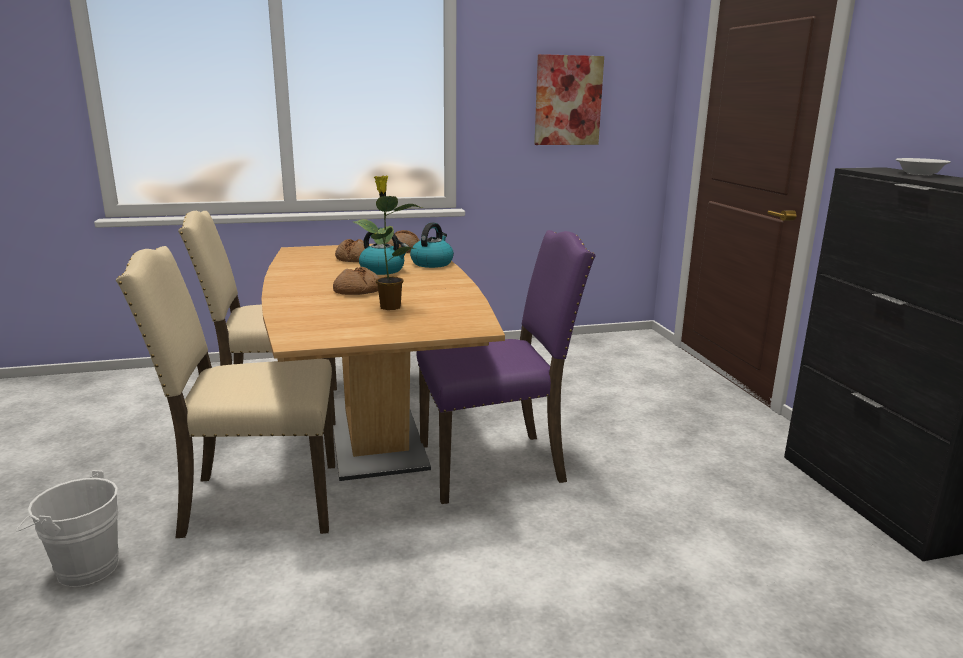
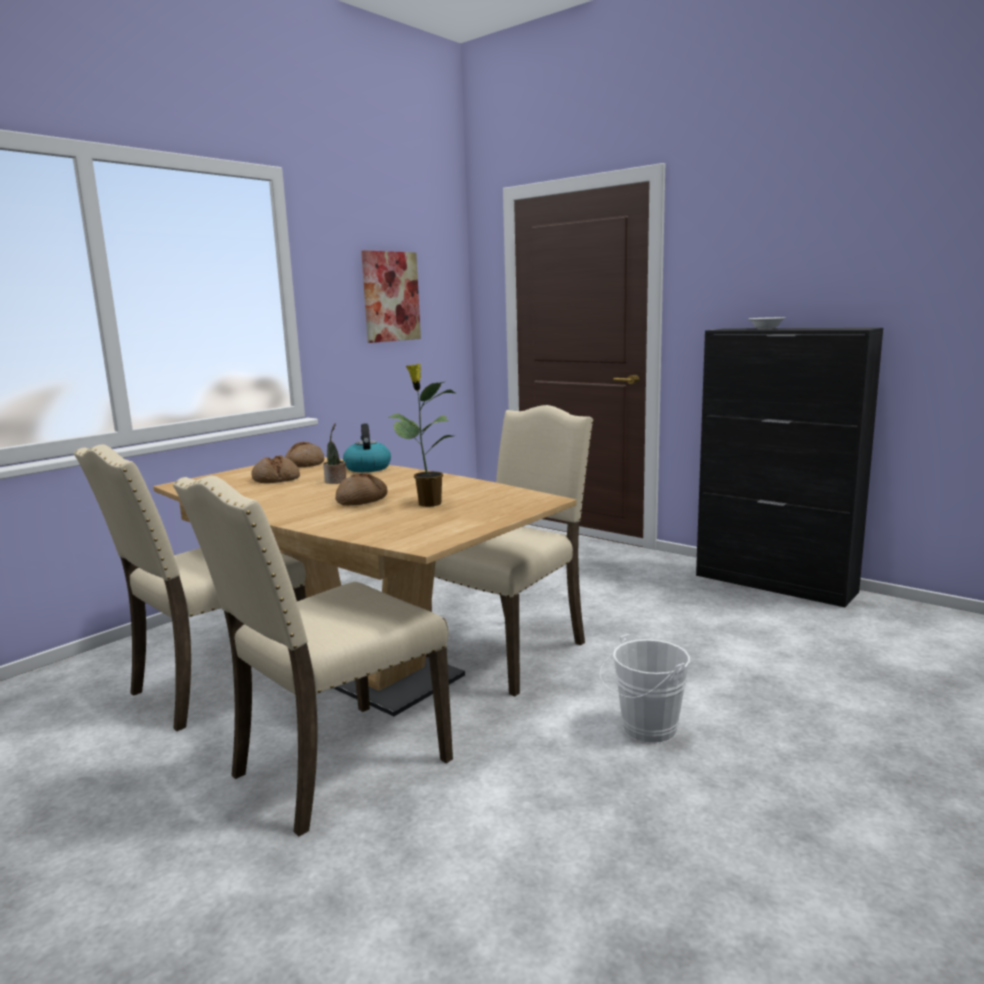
camera: 35 degrees left, 5 degrees down
white bucket [16,470,119,587] -> white bucket moved to [600,634,690,744]
kettle [359,228,409,275] -> potted plant [323,423,346,484]
purple chair [416,230,596,504] -> beige chair [426,405,593,696]

